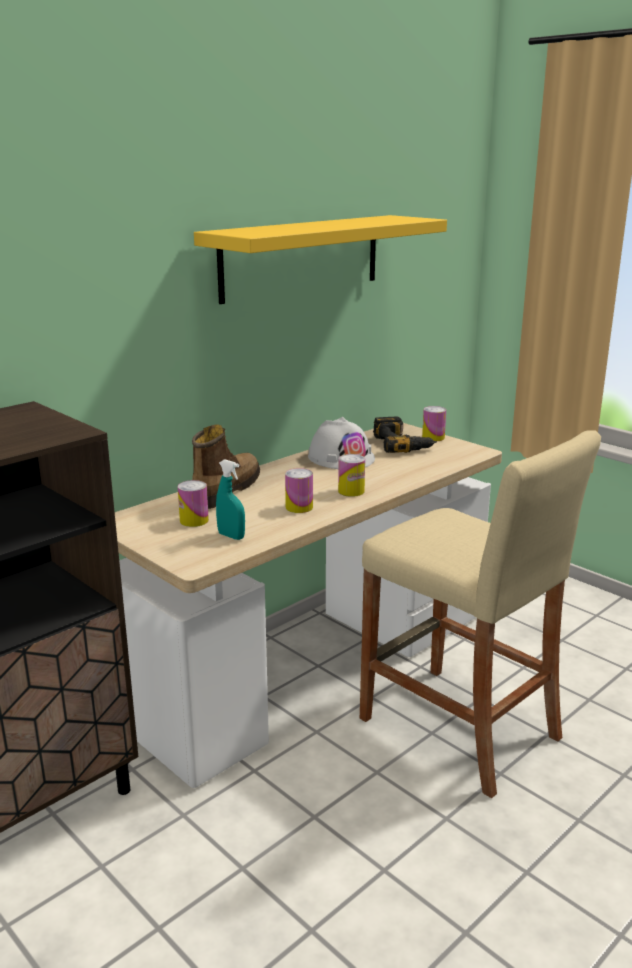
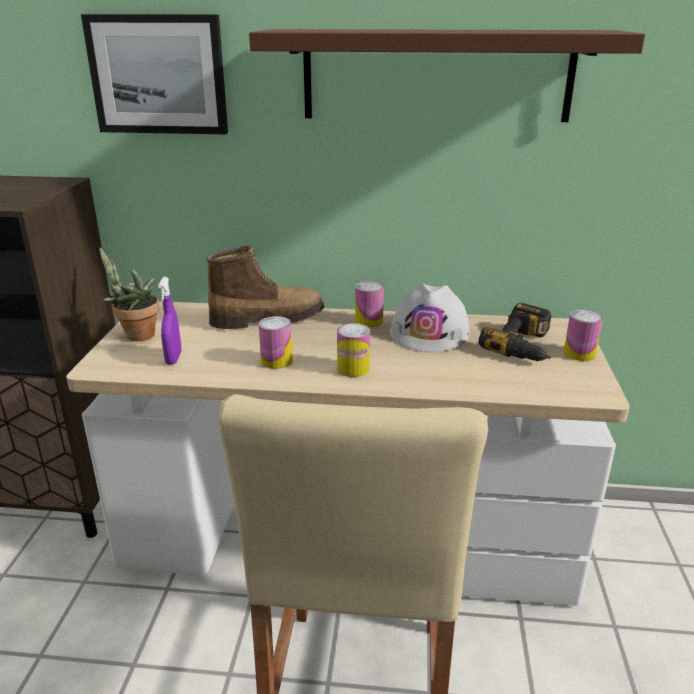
camera: 50 degrees right, 5 degrees up
can [178,480,209,527] -> can moved to [355,281,384,327]
yellow shelf [194,215,447,304] -> brown shelf [249,29,645,122]
turquoise spray bottle [216,459,245,540] -> purple spray bottle [158,277,181,365]
none -> picture [81,14,228,134]
none -> potted plant [99,248,159,341]

